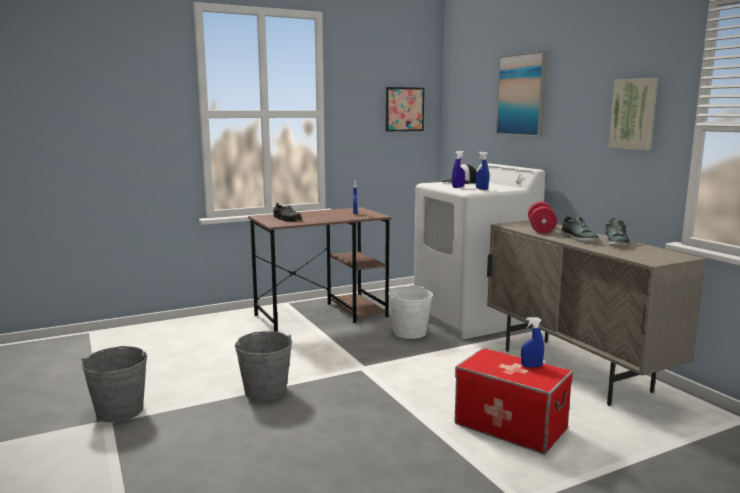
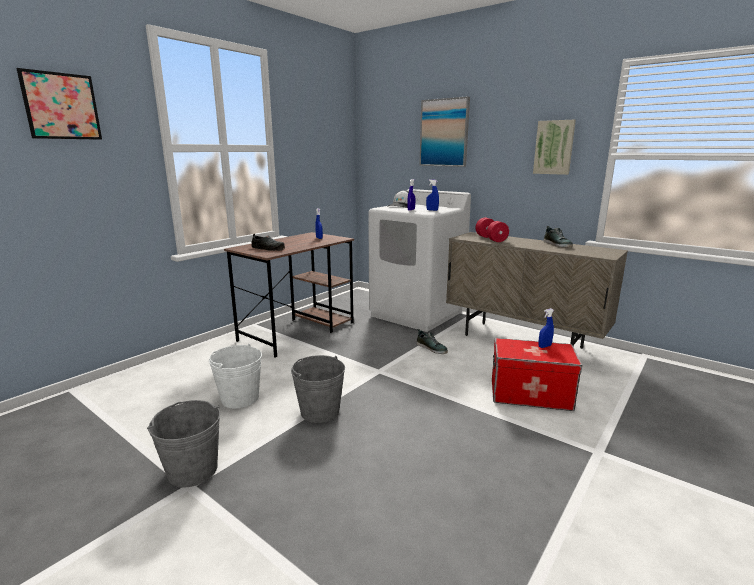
camera: 25 degrees left, 5 degrees up
picture [386,87,424,131] -> picture moved to [16,68,102,140]
white bucket [388,286,433,339] -> white bucket moved to [209,344,262,408]
shoe [561,214,599,242] -> shoe moved to [417,329,448,354]

